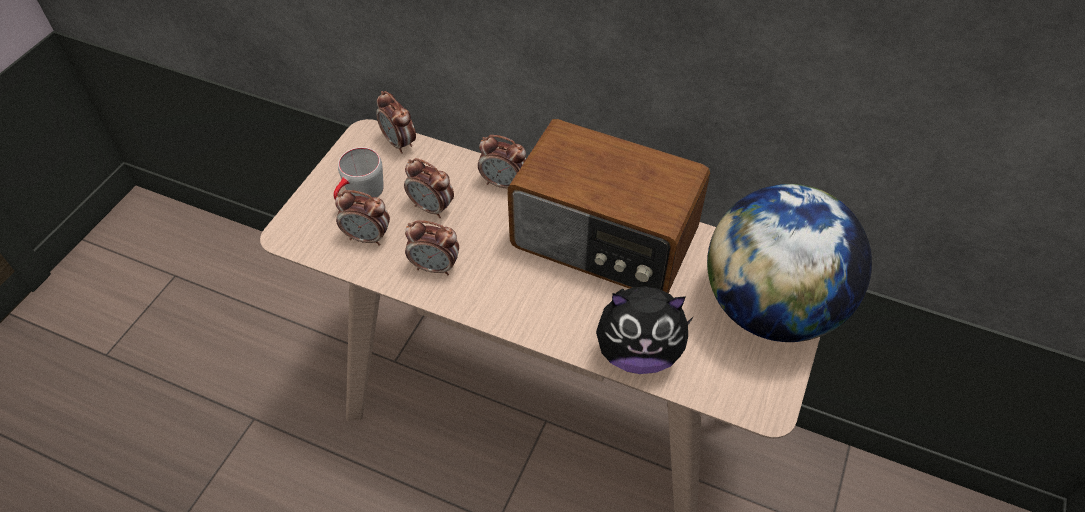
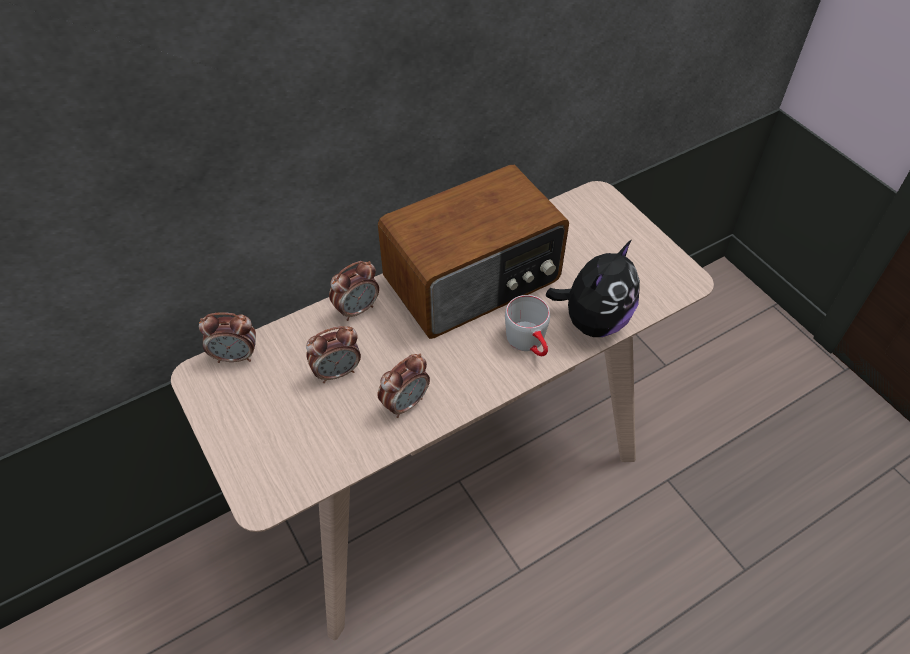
camera: 55 degrees left, 0 degrees up
grey mug [333,147,384,200] -> grey mug moved to [505,295,550,356]
alarm clock [335,190,390,246] -> none
globe [707,184,872,342] -> none

